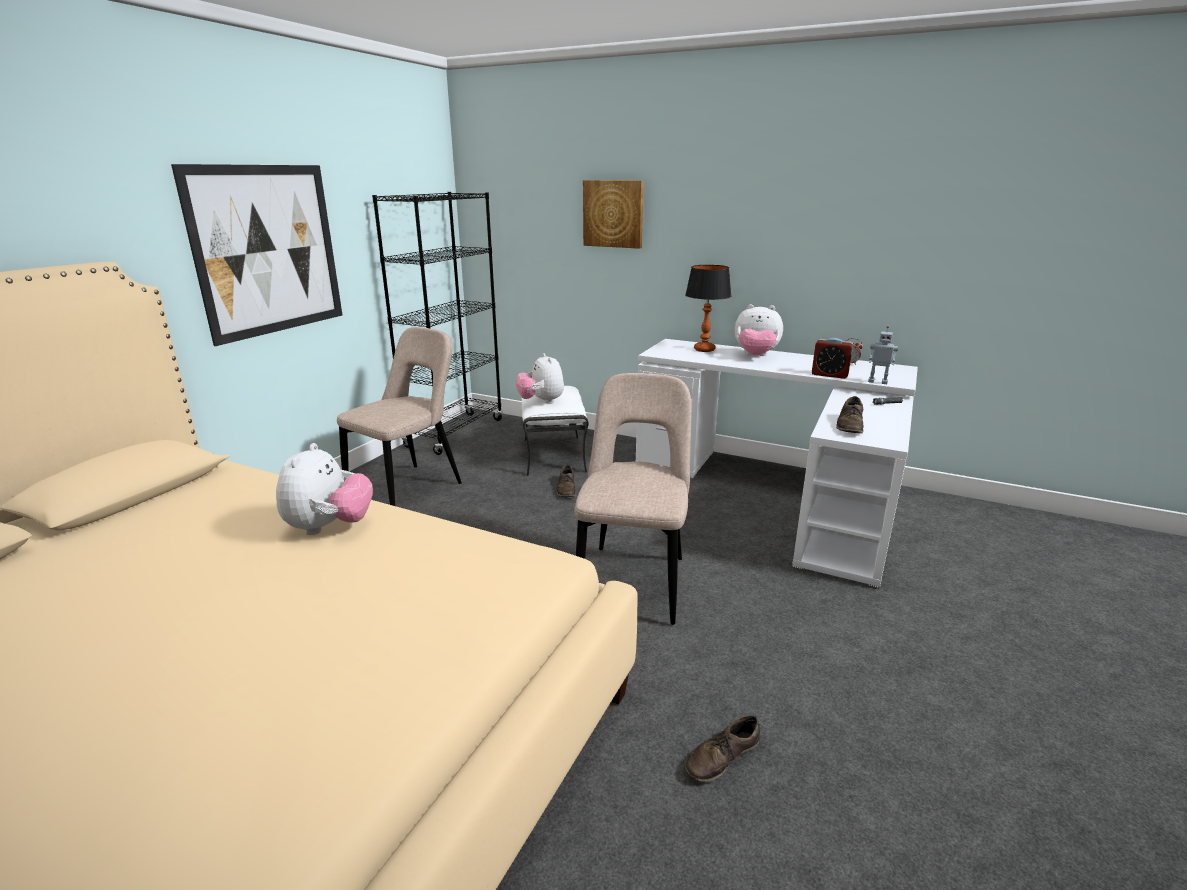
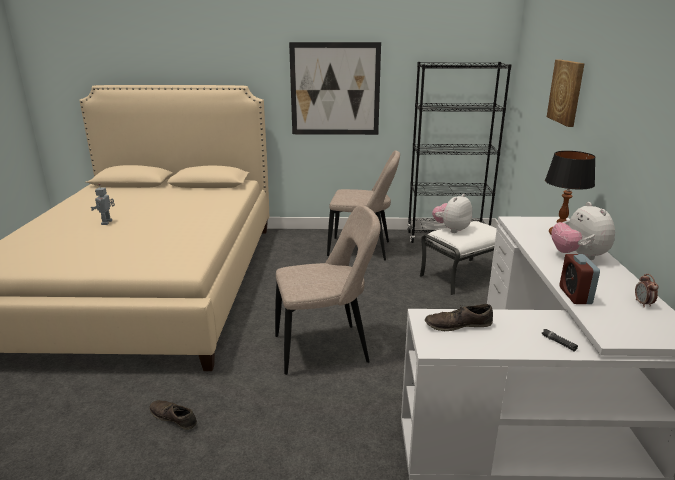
camera: 65 degrees right, 0 degrees up
plush toy [276,443,373,535] -> none
brown shoe [557,465,576,497] -> none
toy robot [868,326,898,384] -> toy robot moved to [90,184,115,225]

